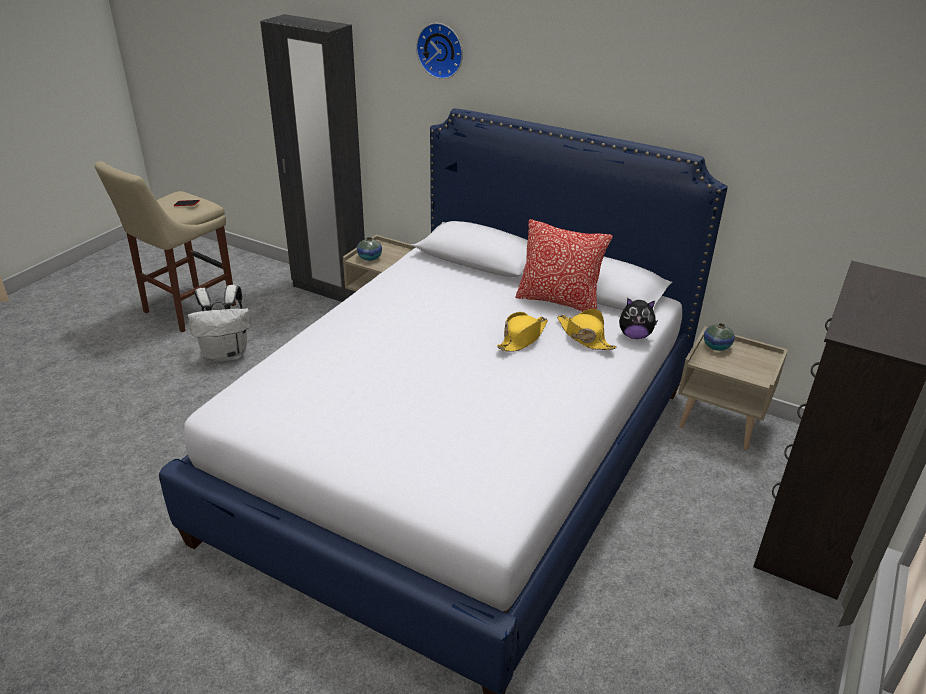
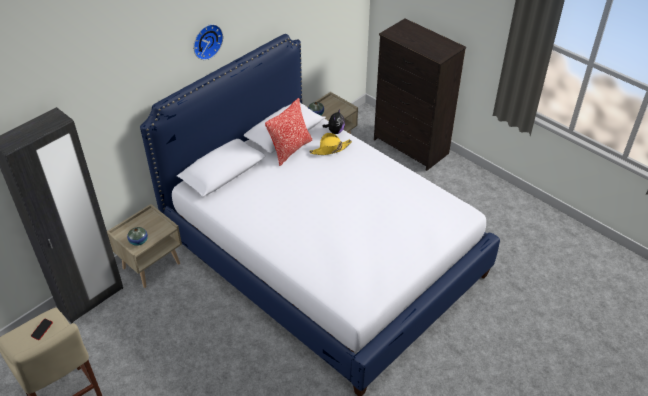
camera: 75 degrees left, 10 degrees up
white backpack [188,285,250,362] -> none
wall clock [416,23,463,79] -> wall clock moved to [194,24,223,60]
yellow hat [497,312,548,352] -> none

